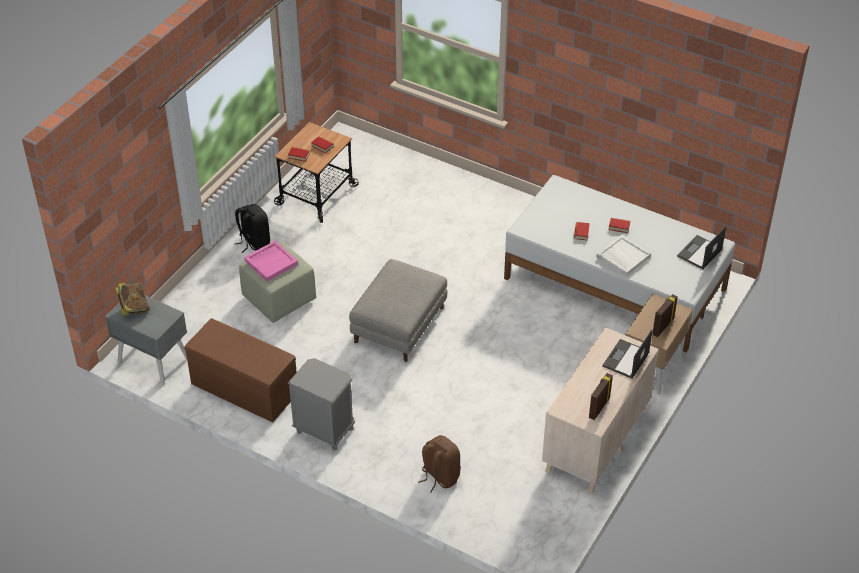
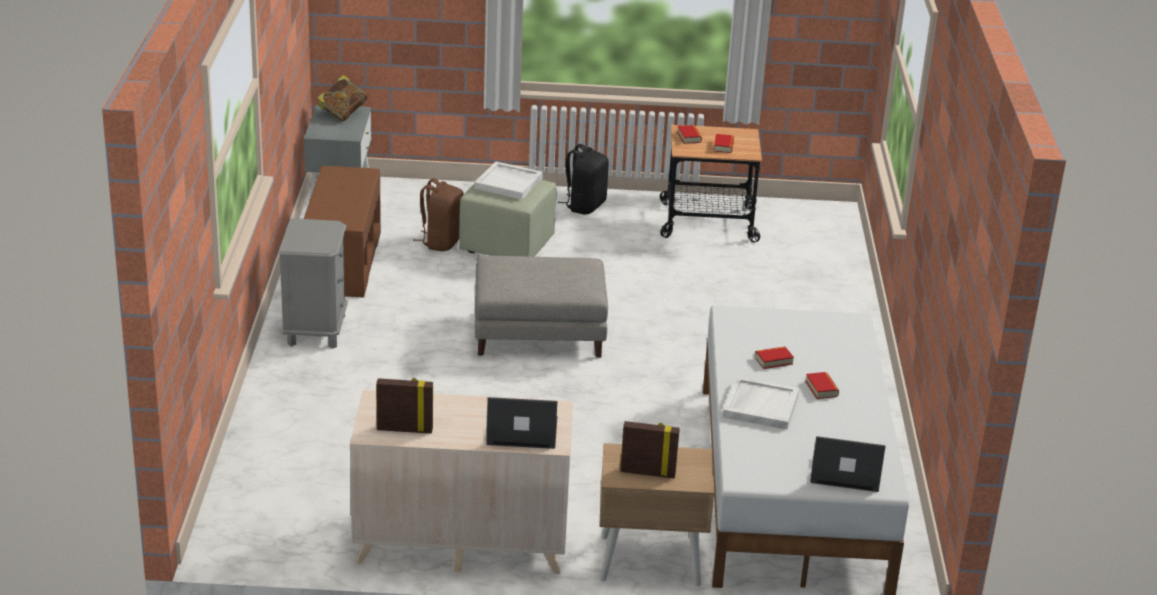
camera: 60 degrees right, 15 degrees down
pink tray [244,241,298,282] -> white tray [474,161,543,199]
brown backpack [418,435,461,493] -> brown backpack moved to [413,178,464,251]

